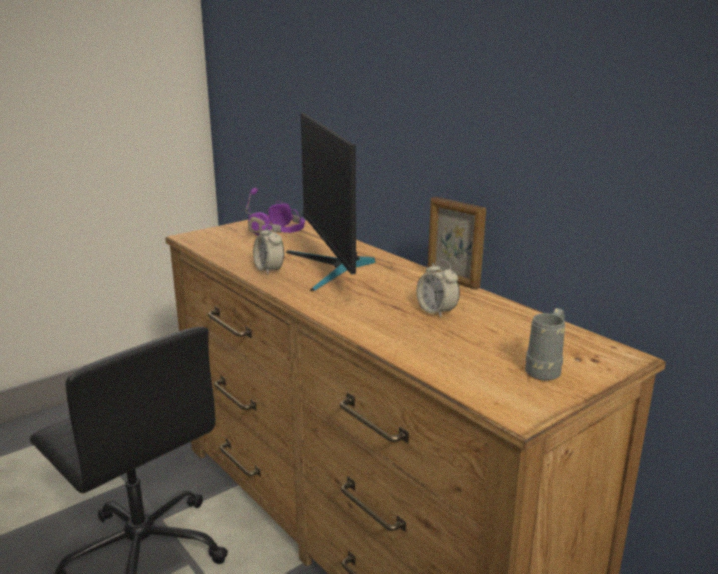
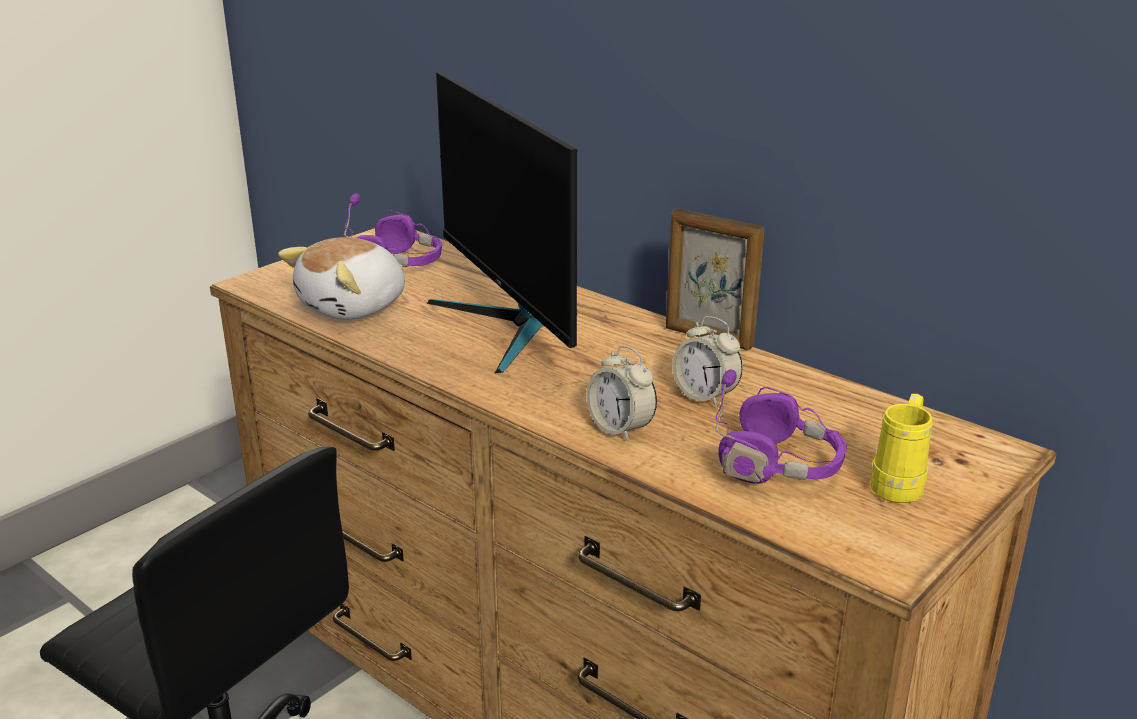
camera: 10 degrees left, 5 degrees up
alarm clock [253,224,284,275] -> alarm clock moved to [587,345,657,442]
grey mug [525,308,565,381] -> yellow mug [870,394,933,503]
none -> plush toy [278,237,405,320]
none -> purple headphones [715,369,847,484]

